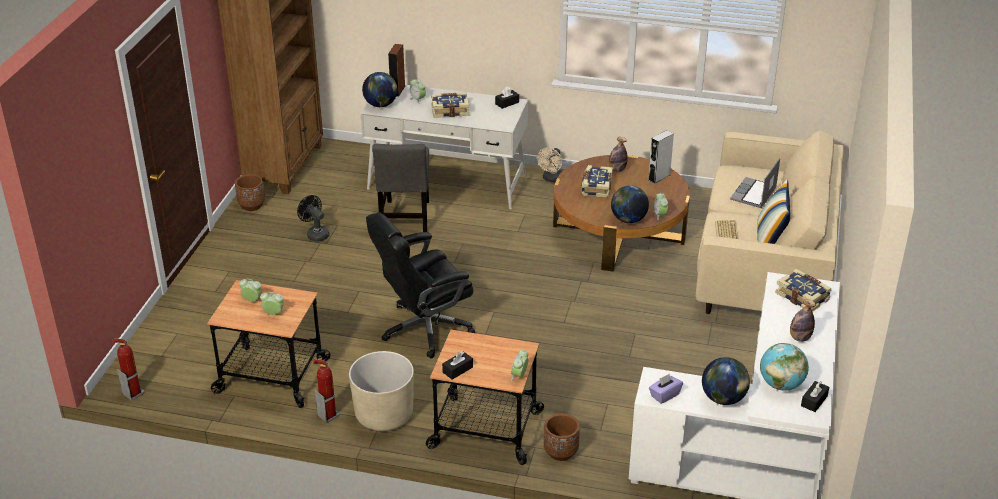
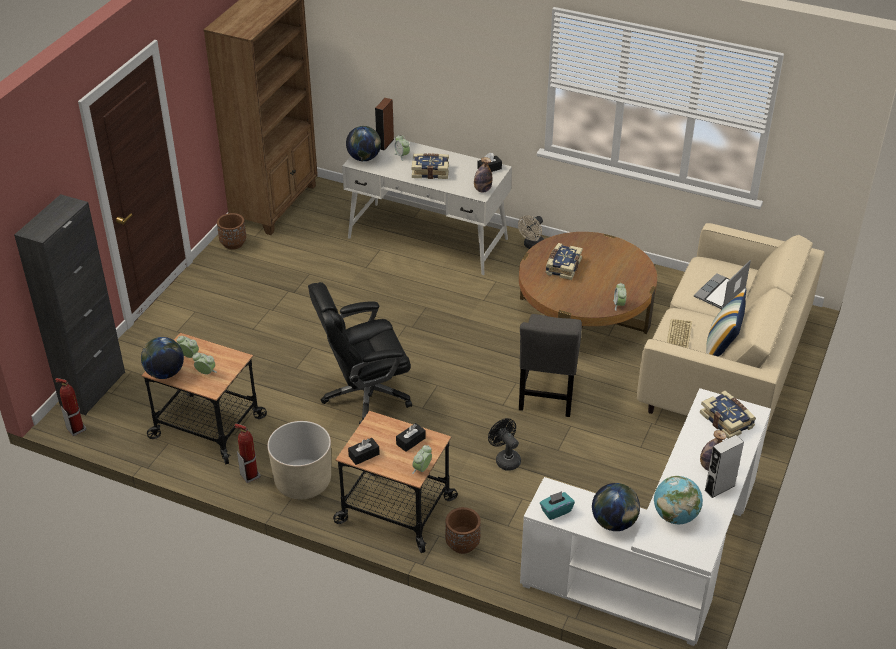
camera: 10 degrees right, 5 degrees up
black fan [297,195,329,242] -> black fan moved to [488,418,521,471]
grey chair [372,144,429,232] -> grey chair moved to [519,314,582,417]
bottle [609,137,628,172] -> bottle moved to [474,157,492,193]
globe [611,185,649,223] -> globe moved to [141,337,184,379]
grey speaker [648,130,674,183] -> grey speaker moved to [704,435,744,498]
purple tissue box [649,374,683,404] -> turquoise tissue box [540,491,575,520]
black tissue box [801,381,829,412] -> black tissue box moved to [396,423,426,452]
none -> black cabinet [14,194,125,415]

